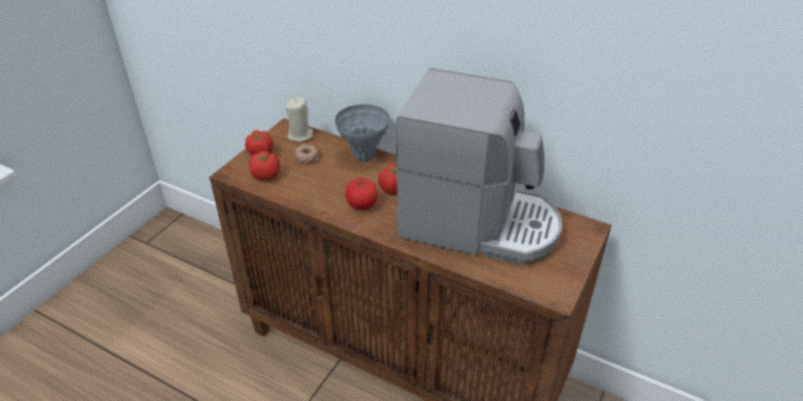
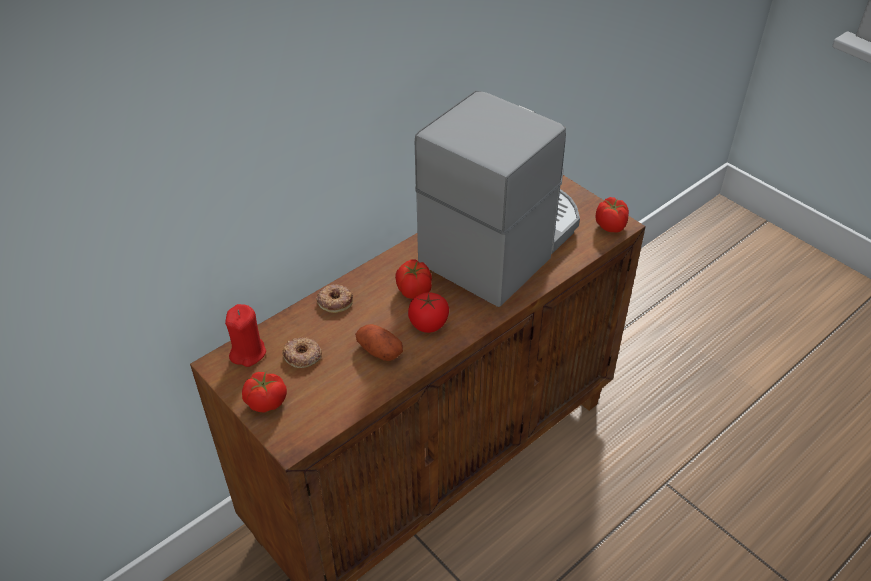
camera: 70 degrees left, 5 degrees up
tomato [249,151,280,180] -> tomato moved to [596,197,629,232]
beige candle [286,98,313,142] -> red candle [225,304,266,367]
grey vase [335,104,390,162] -> donut [316,284,353,313]
none -> potato [355,324,403,361]

